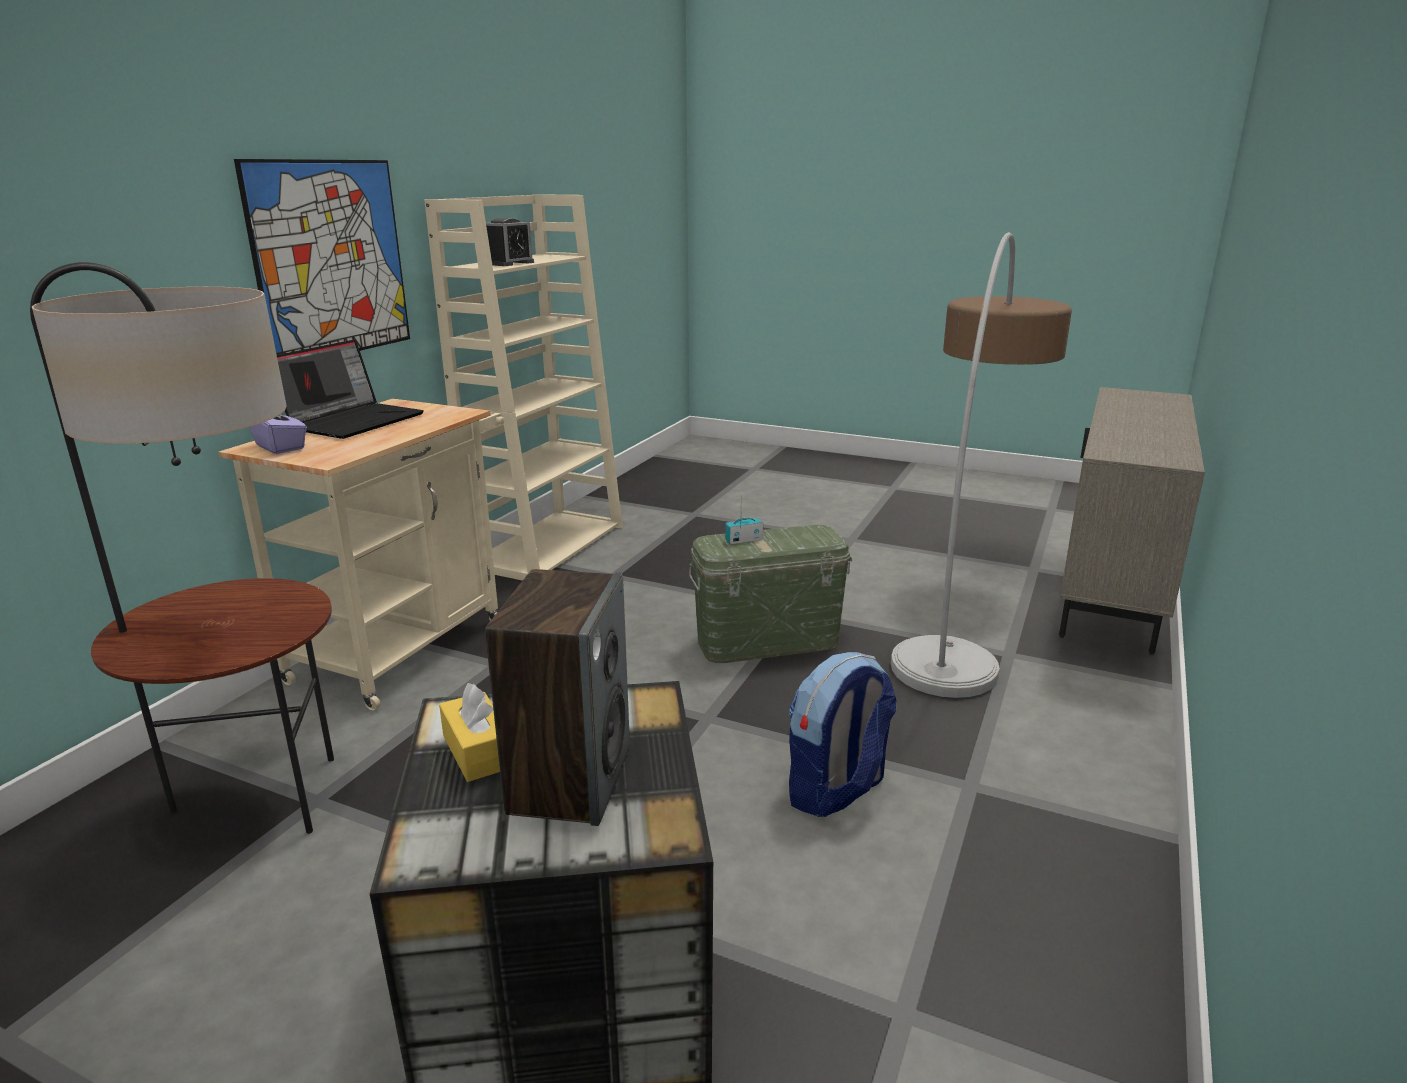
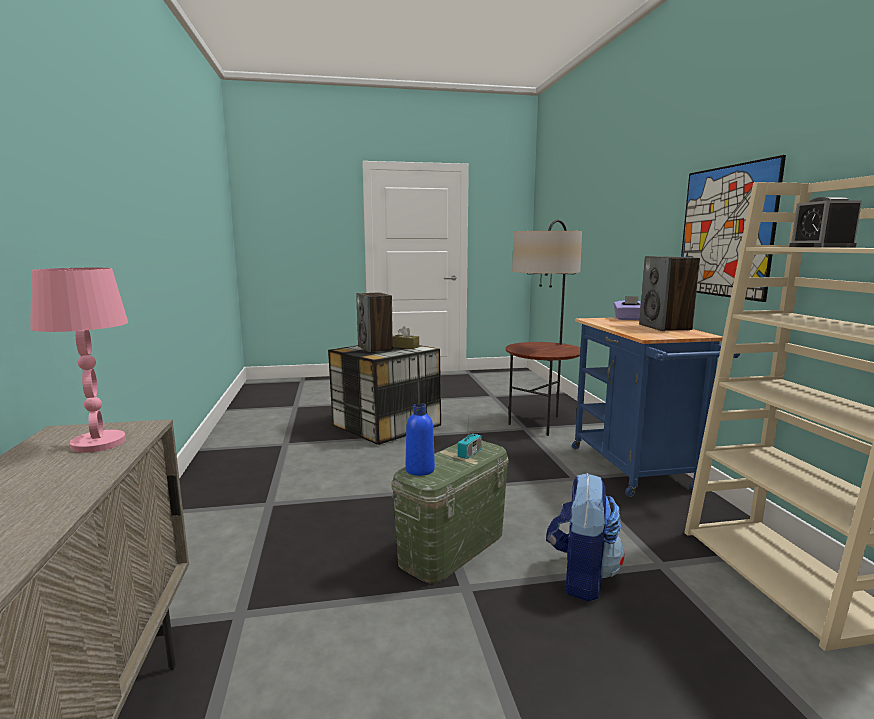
camera: 145 degrees right, 10 degrees down
beige cart [219,399,504,711] -> blue cart [572,317,740,497]
laptop [277,339,424,439] -> speaker [639,256,700,331]
yellow tissue box [439,683,500,782] -> brown tissue box [393,326,419,349]
backpack [789,652,897,817] -> backpack moved to [546,473,624,602]
floor lamp [891,232,1072,698] -> none
none -> pink table lamp [30,268,128,453]
none -> blue bottle [405,403,435,476]

